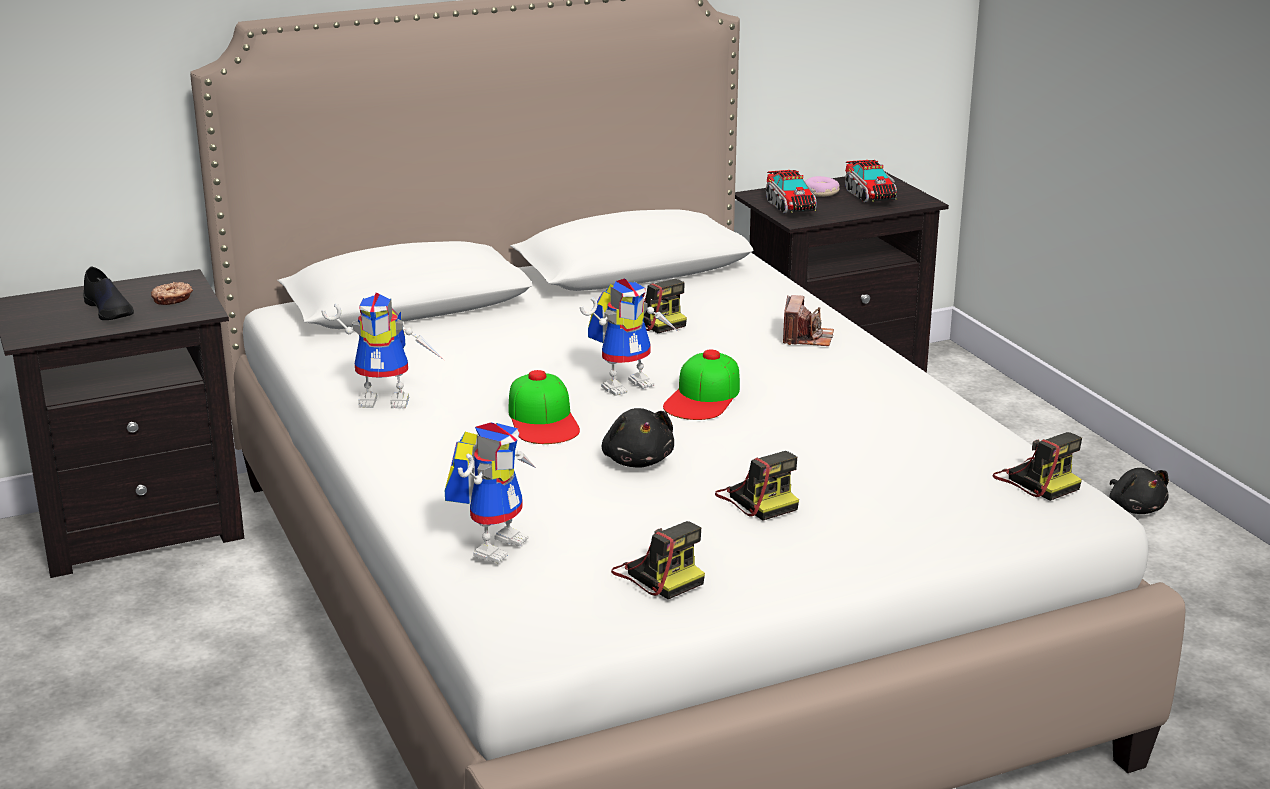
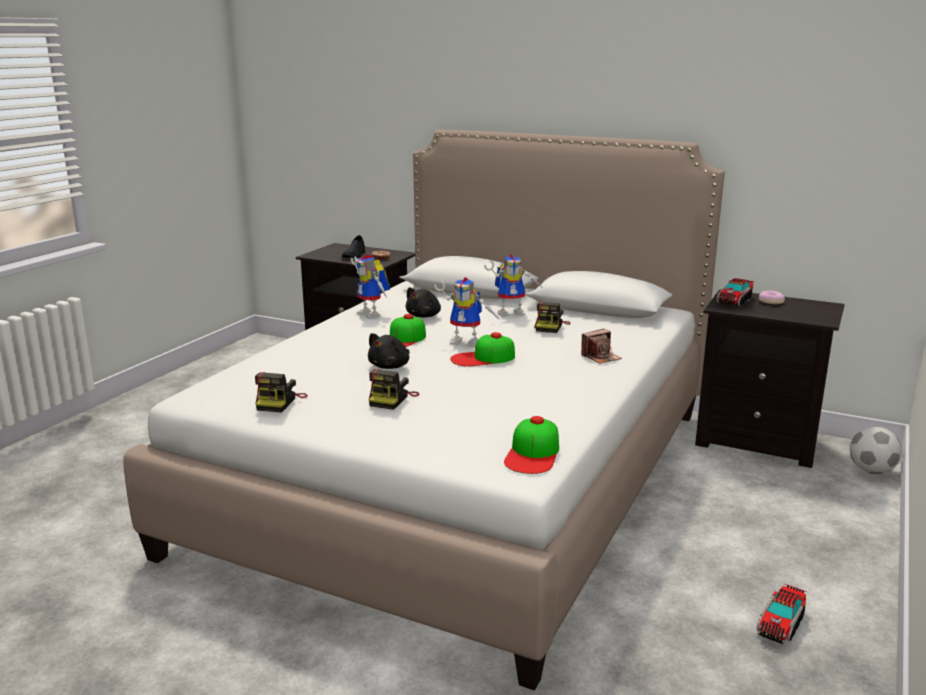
camera: 50 degrees right, 5 degrees down
toy robot [445,422,536,563] -> toy robot moved to [484,254,543,317]
toy truck [845,160,897,202] -> toy truck moved to [757,584,807,644]
camera [992,432,1082,501] -> cap [504,416,559,474]
black plush toy [1109,468,1169,514] -> black plush toy moved to [405,287,441,318]
none -> football [850,427,902,474]

